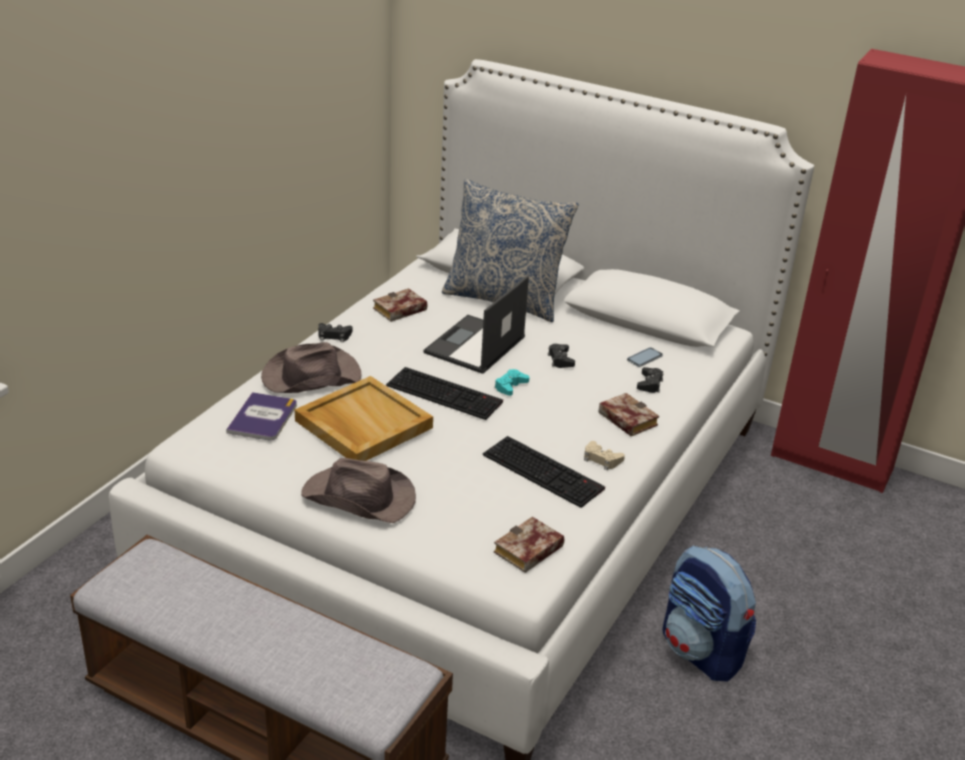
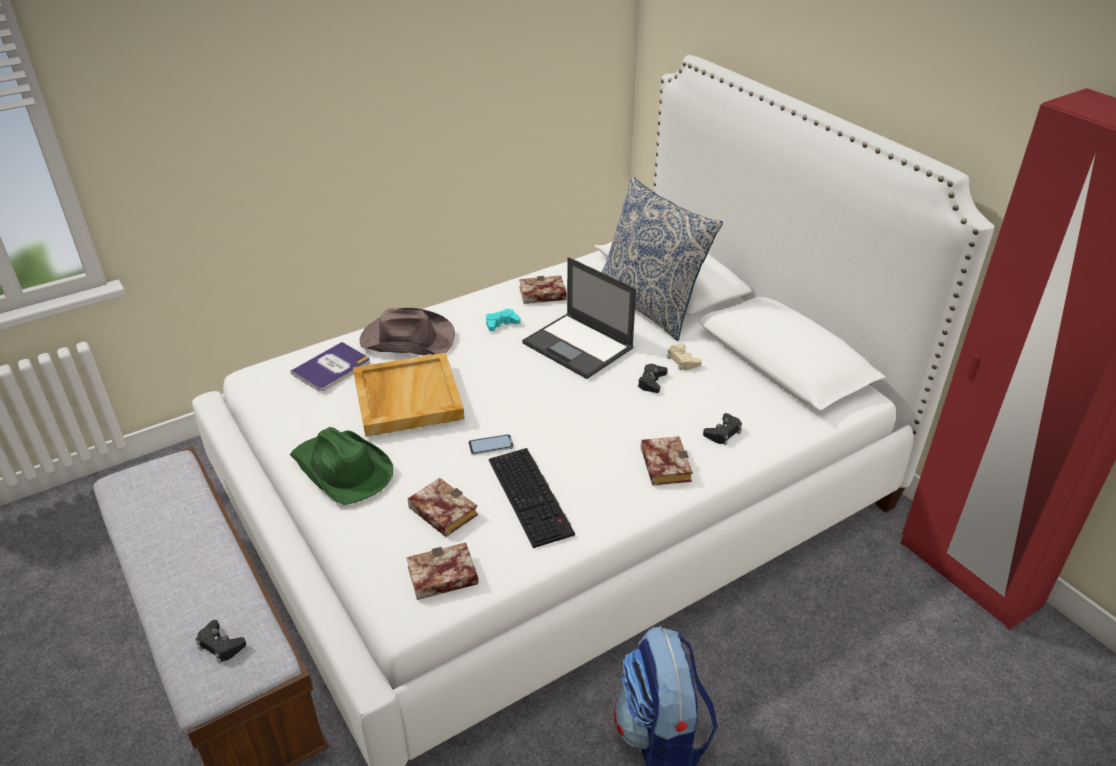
camera: 30 degrees right, 5 degrees up
brown hat [301,458,416,523] -> green hat [290,427,393,505]
black game controller [318,323,353,342] -> black game controller moved to [196,620,246,663]
keyboard [386,367,503,420] -> none
laptop [423,275,529,374] -> laptop turned 105 degrees counterclockwise [522,257,636,379]
turquoise game controller [495,369,529,396] -> turquoise game controller moved to [486,308,521,331]
beige game controller [584,441,625,470] -> beige game controller moved to [667,343,702,370]
phone [627,348,663,367] -> phone moved to [468,434,514,455]
none -> book [408,478,478,537]

